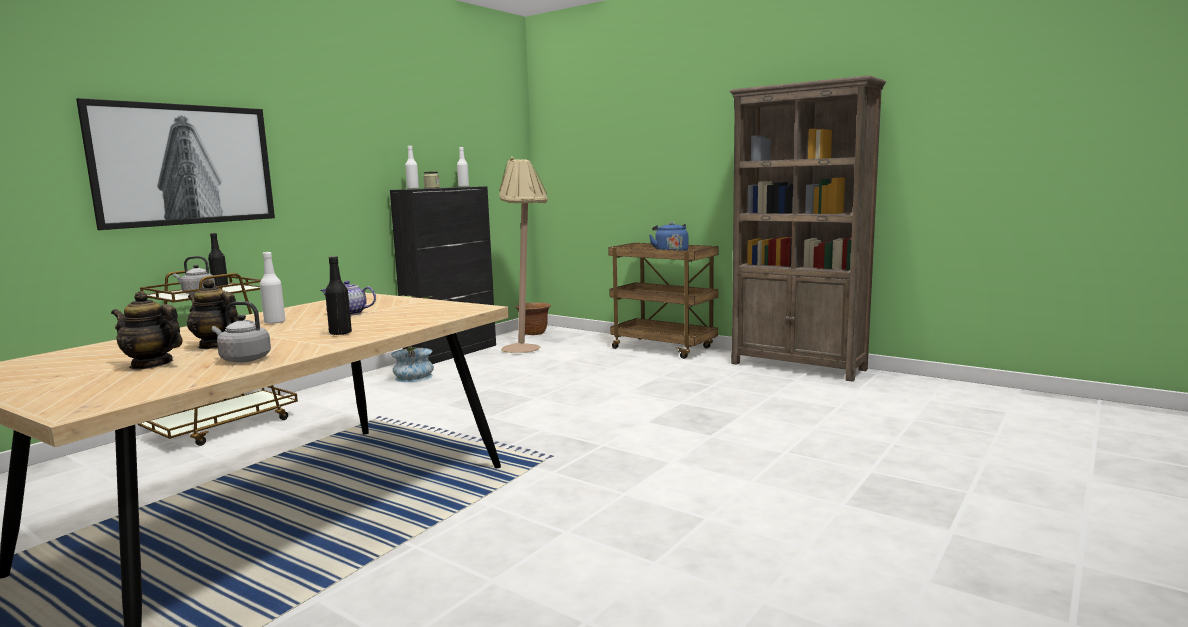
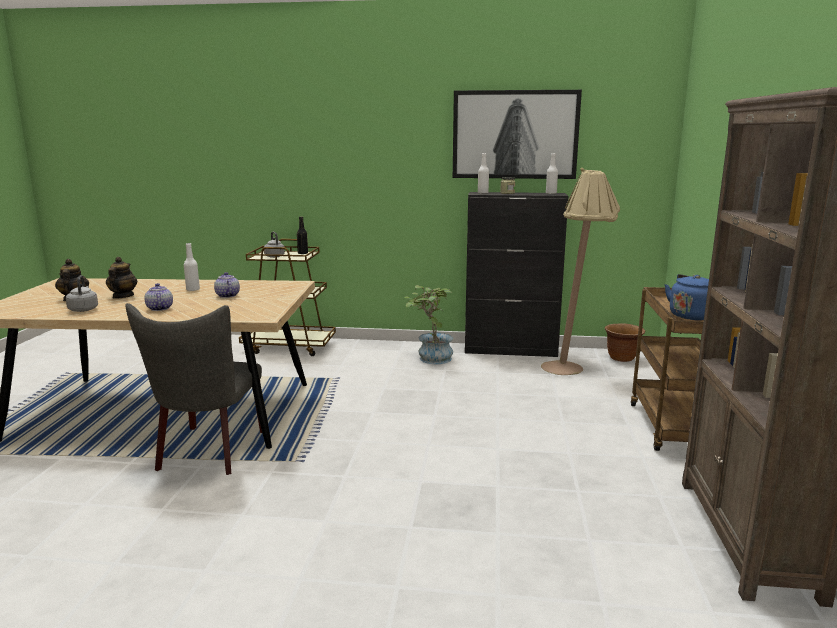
camera: 60 degrees right, 5 degrees up
picture [76,98,275,230] -> picture moved to [453,90,582,179]
black bottle [325,256,352,335] -> teapot [145,283,173,311]
none -> grey chair [126,303,262,475]

